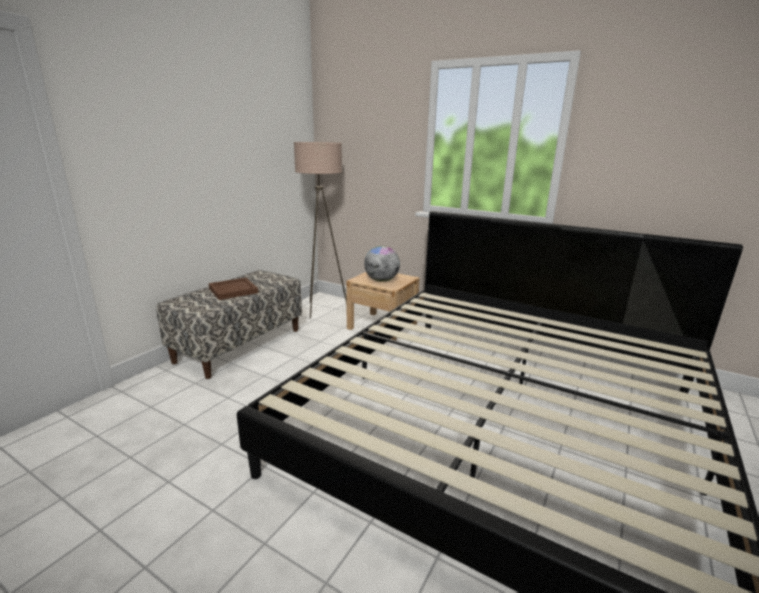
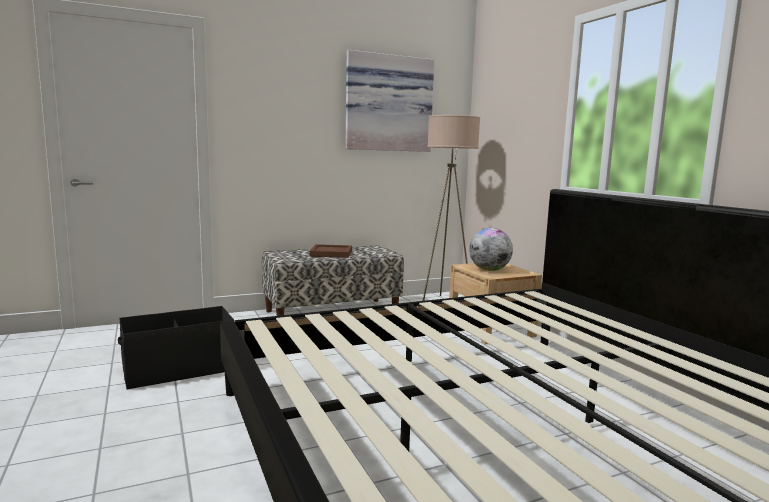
camera: 35 degrees right, 10 degrees down
none -> black storage box [118,306,234,390]
none -> picture [345,50,434,152]

